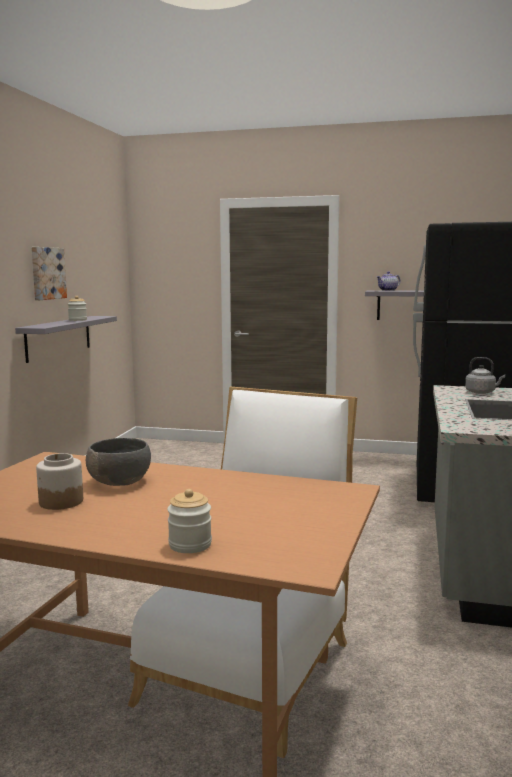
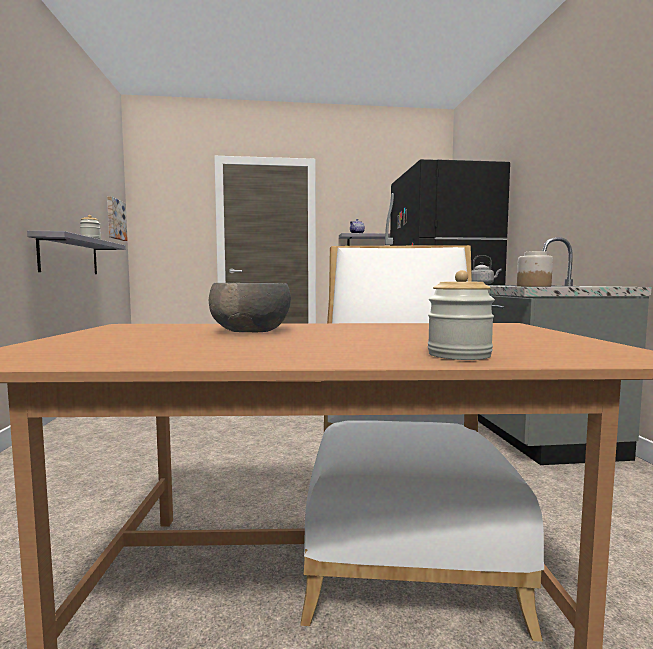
camera: 20 degrees left, 5 degrees down
picture [31,247,67,300] -> picture moved to [107,196,128,241]
jar [36,453,83,510] -> jar moved to [517,251,553,287]

